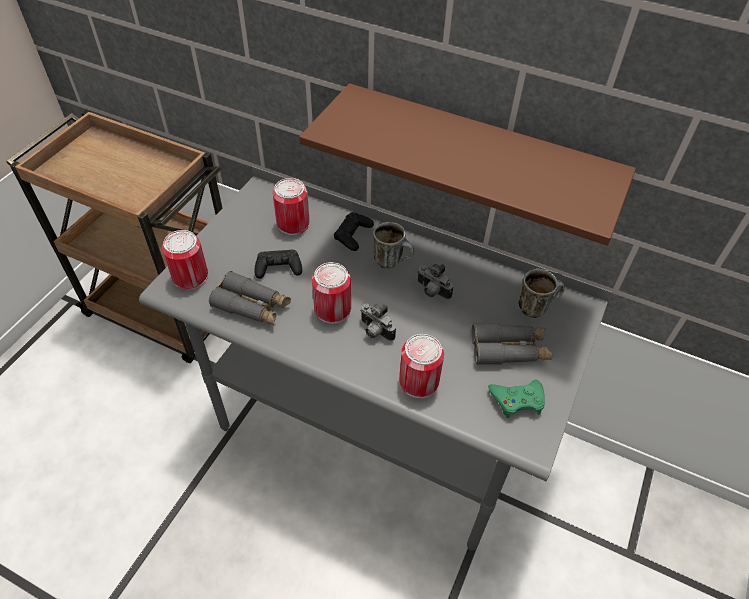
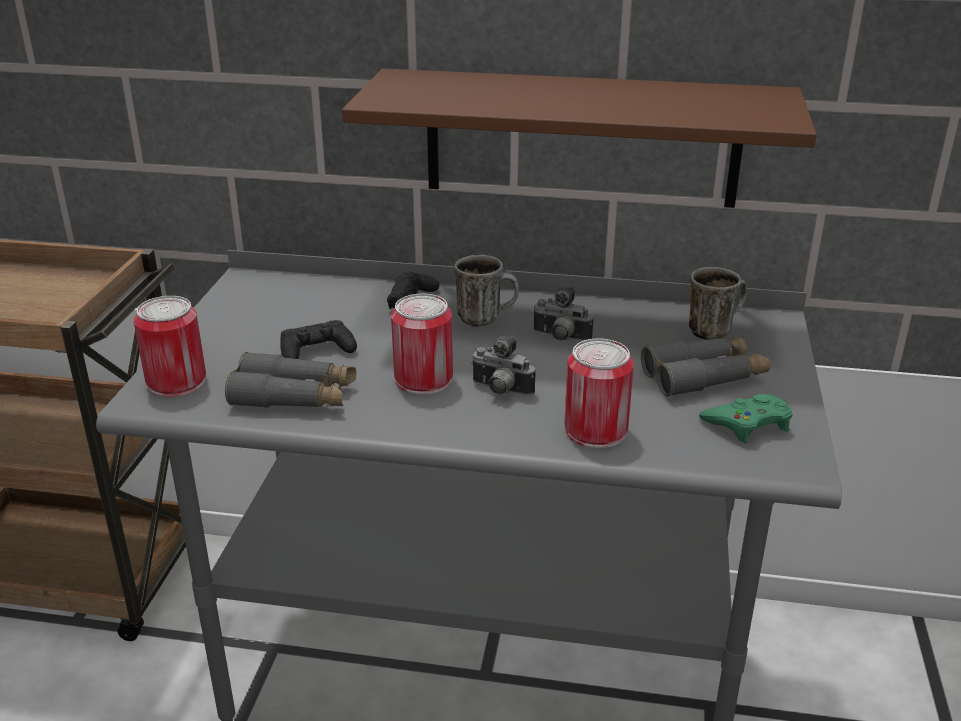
camera: 15 degrees left, 20 degrees down
can [272,178,310,235] -> none

